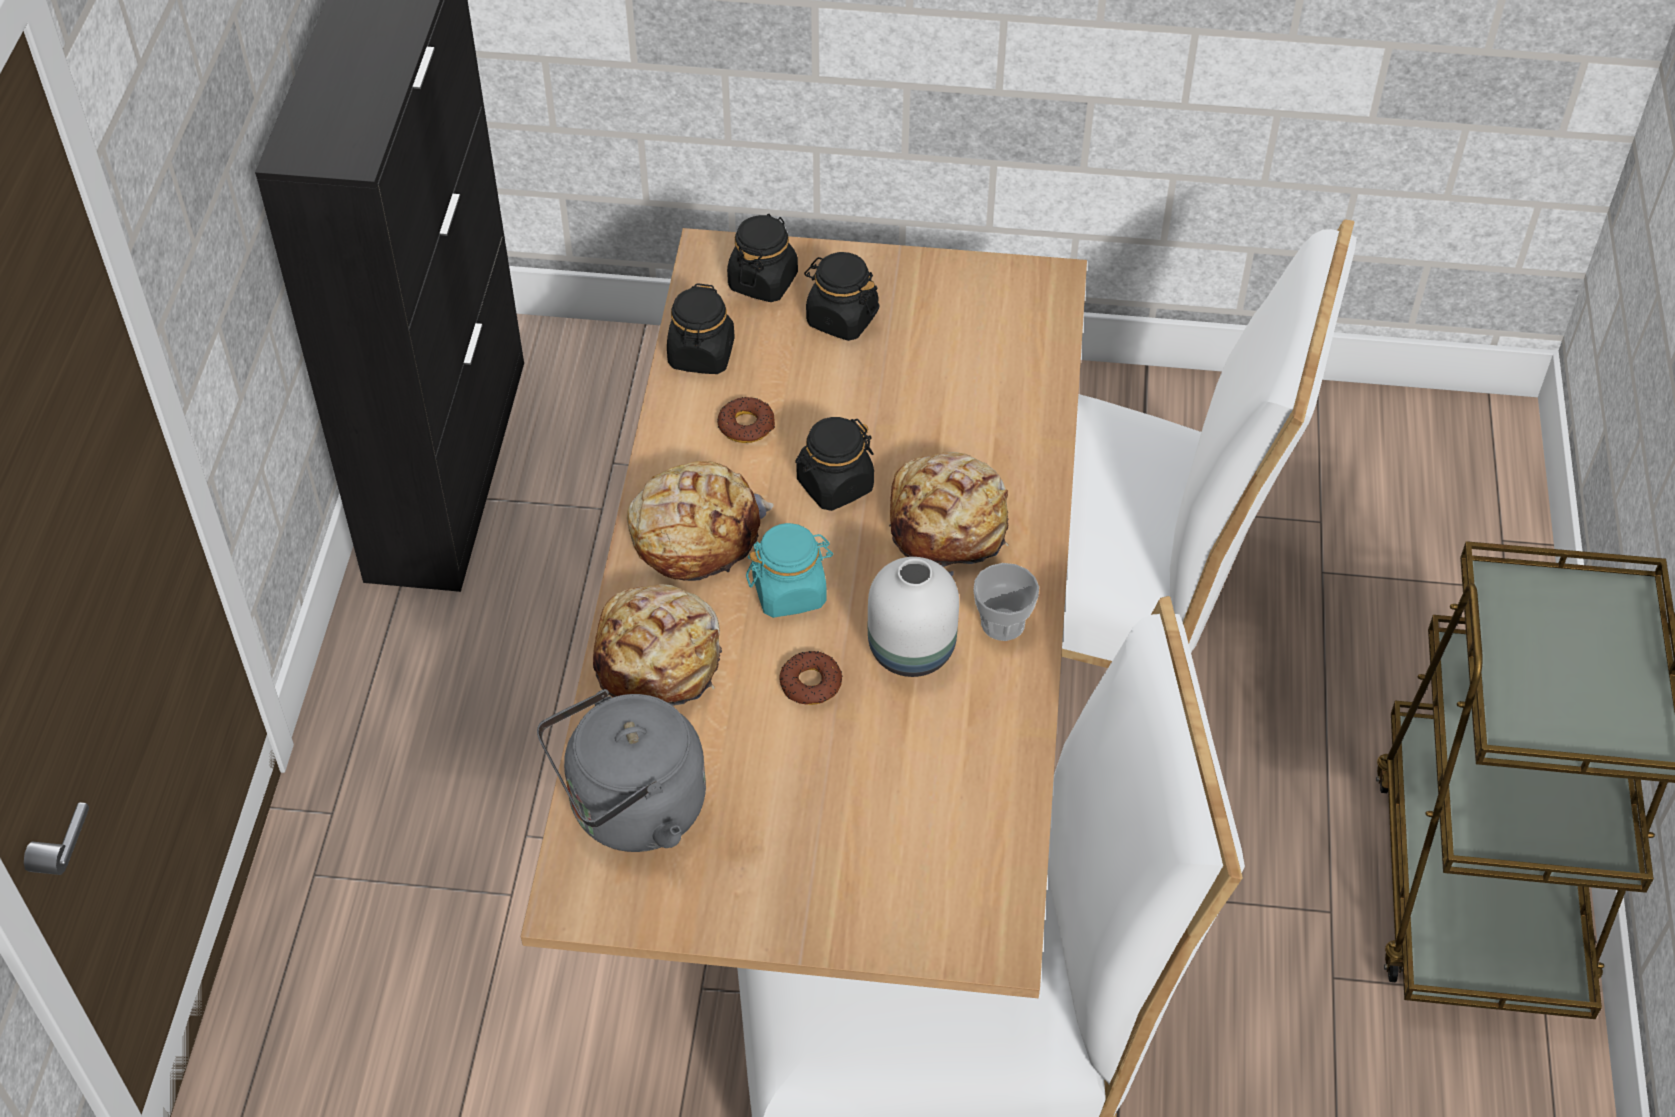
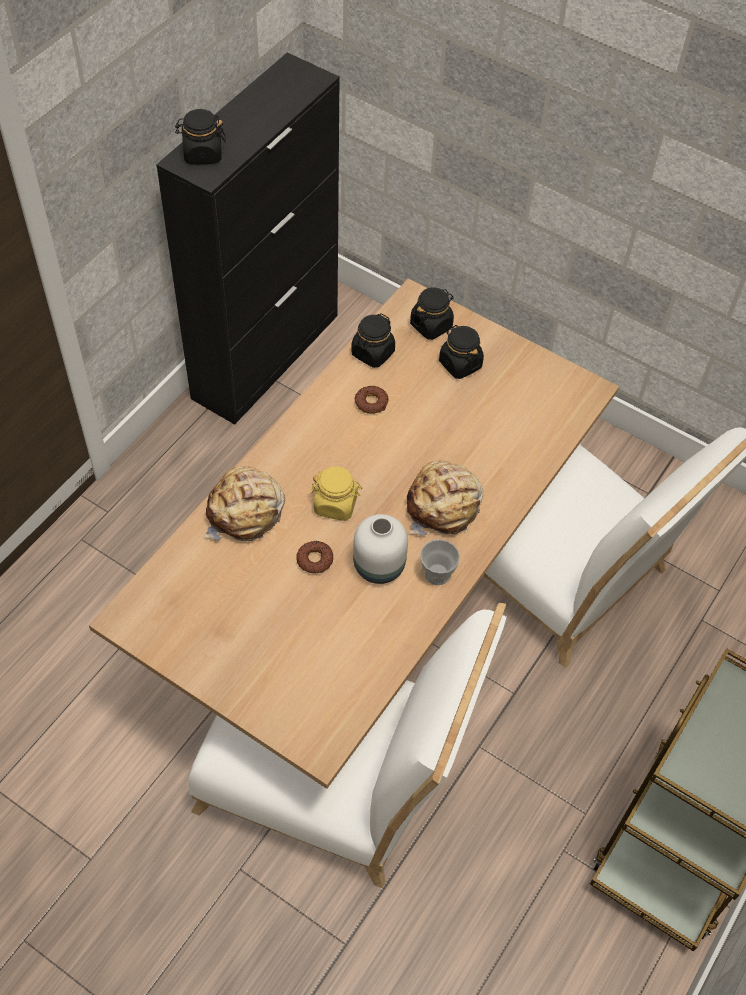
camera: 25 degrees right, 5 degrees up
grey kettle [537,689,706,852] -> none
bread [627,461,774,581] -> none
turquoise jar [746,523,833,618] -> yellow jar [311,466,362,521]
black jar [795,417,874,511] -> black jar moved to [175,109,226,164]

